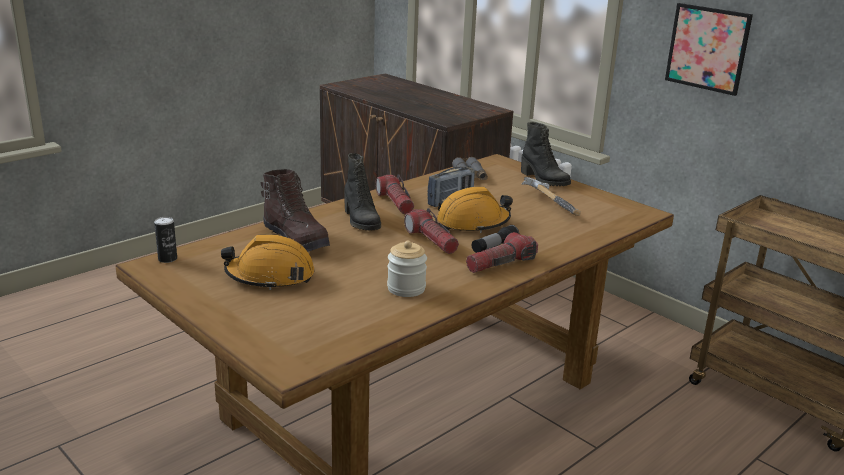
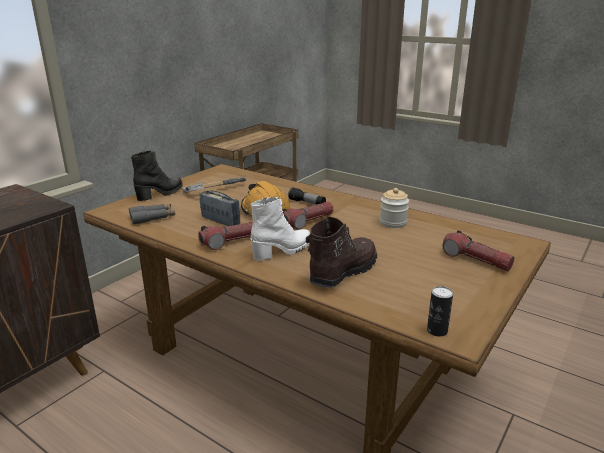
camera: 100 degrees left, 0 degrees up
orange hard hat [221,234,315,290] -> none
black boot [344,153,381,231] -> white boot [251,197,310,261]
flashlight [466,232,538,273] -> flashlight moved to [442,230,515,271]
picture [665,3,753,96] -> none

